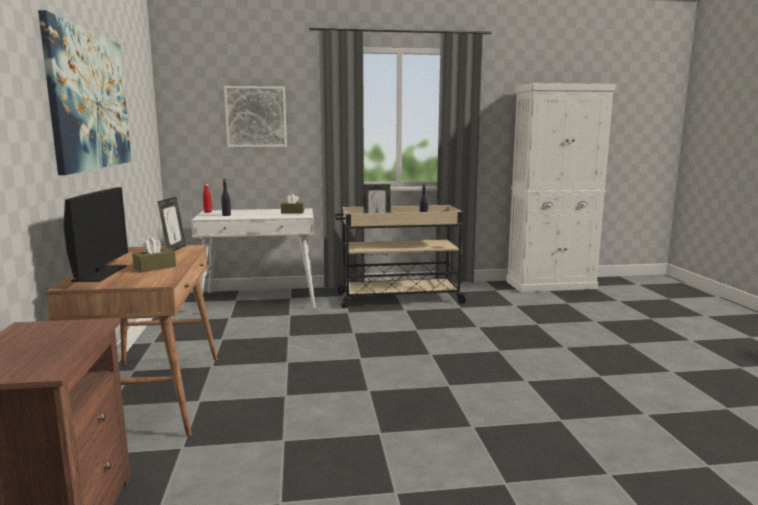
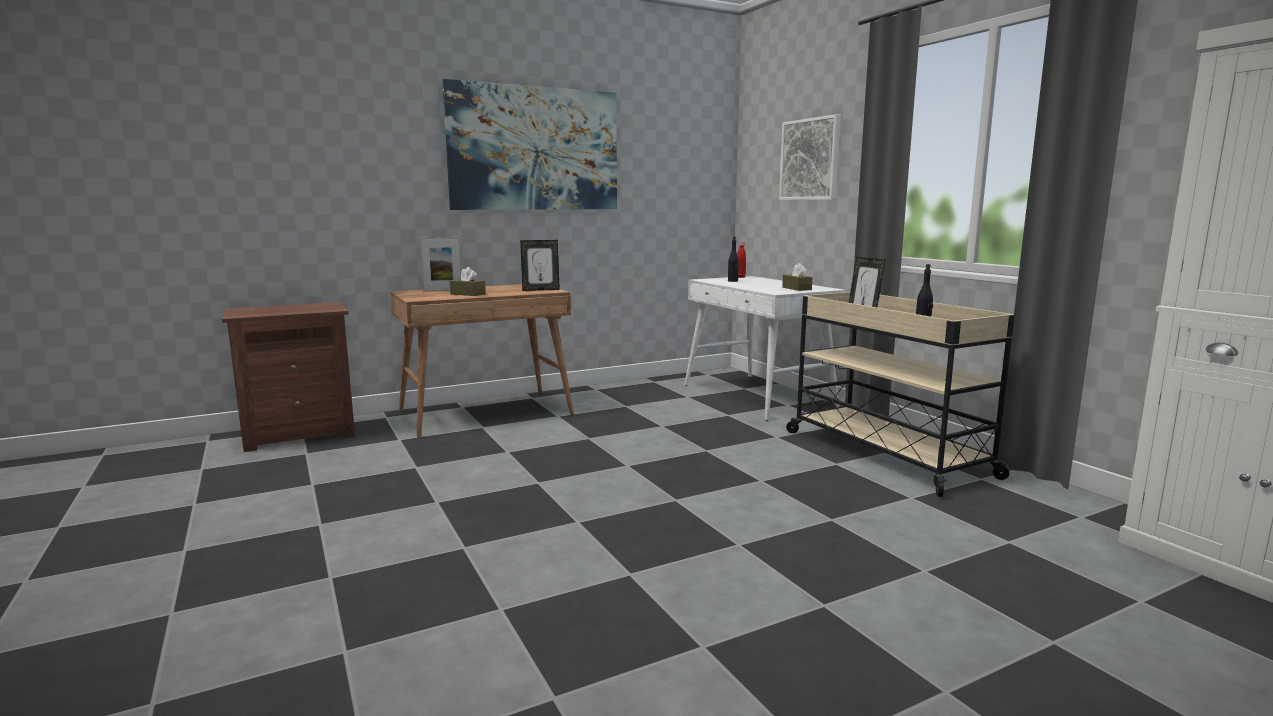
camera: 70 degrees right, 0 degrees up
monitor [63,187,128,282] -> picture frame [419,237,462,292]

